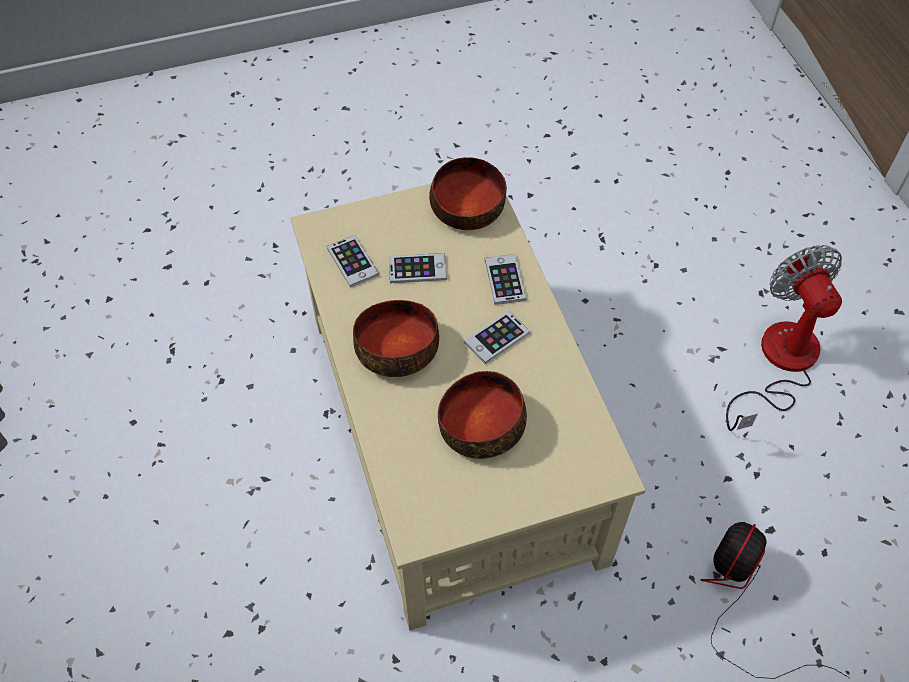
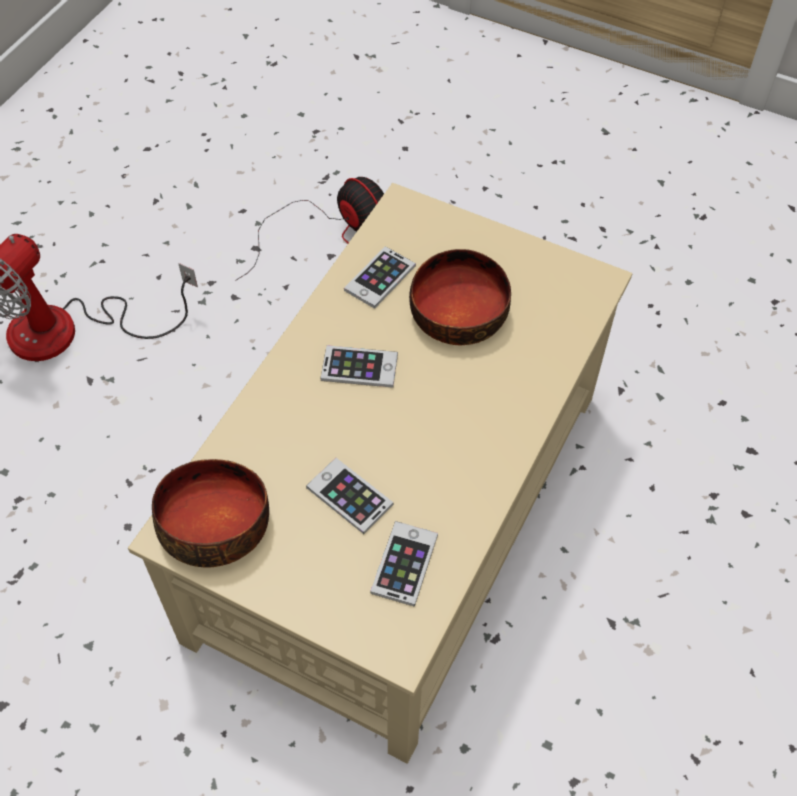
camera: 135 degrees left, 0 degrees up
bowl [353,300,439,377] -> none
phone [485,254,526,305] -> phone moved to [344,246,416,309]
fan [701,522,850,679] -> fan turned 120 degrees counterclockwise [235,177,384,281]

